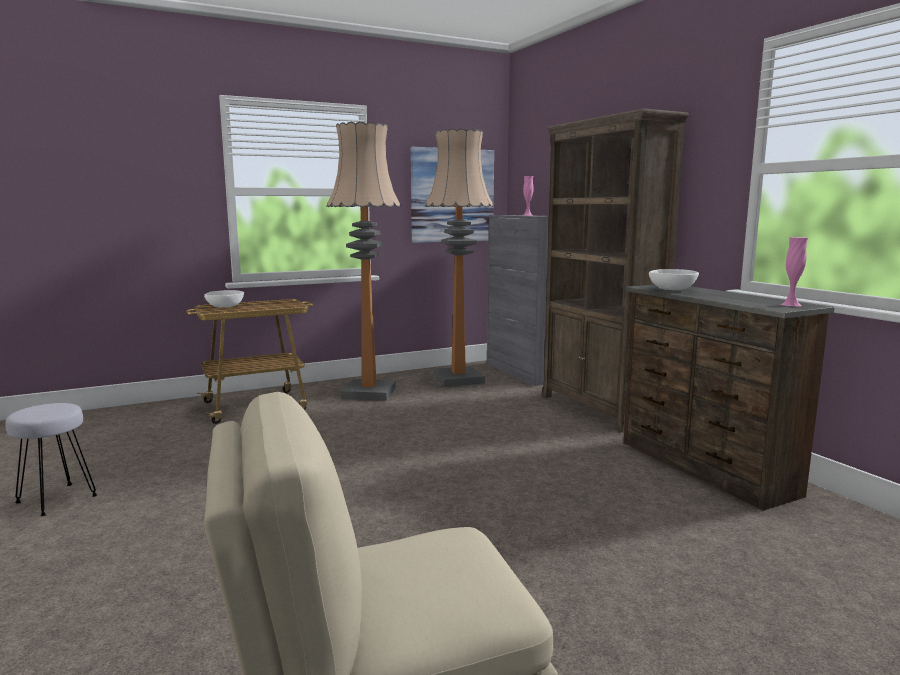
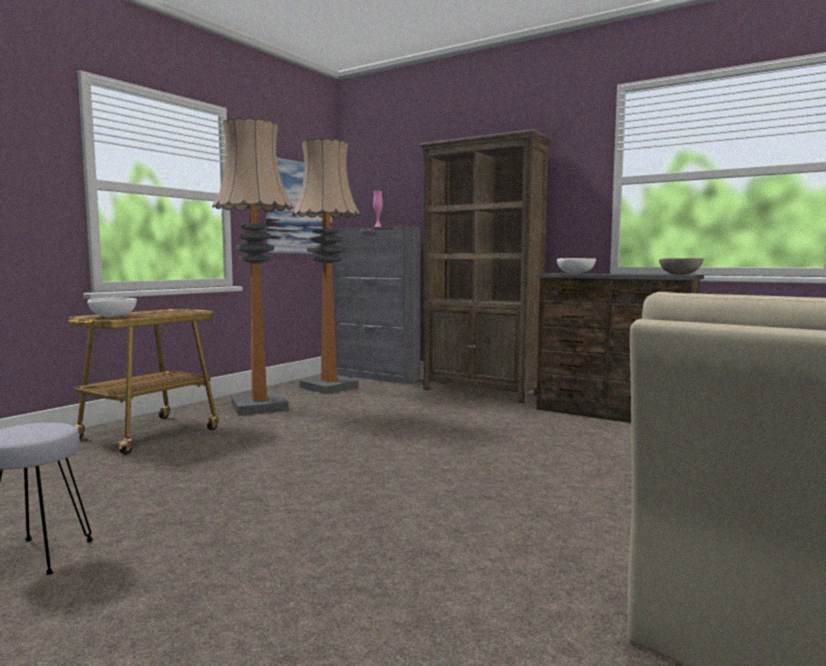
camera: 30 degrees left, 5 degrees down
pink vase [780,237,808,306] -> grey bowl [659,258,704,275]

